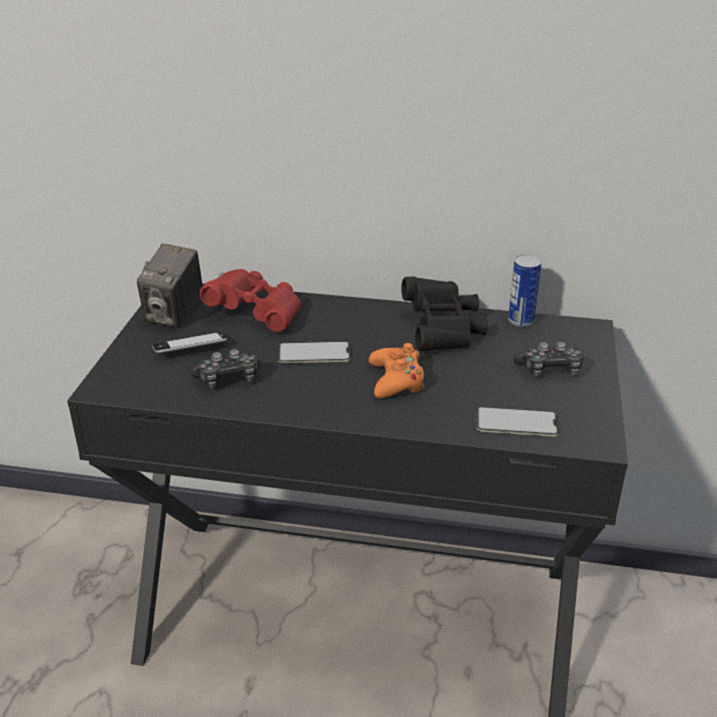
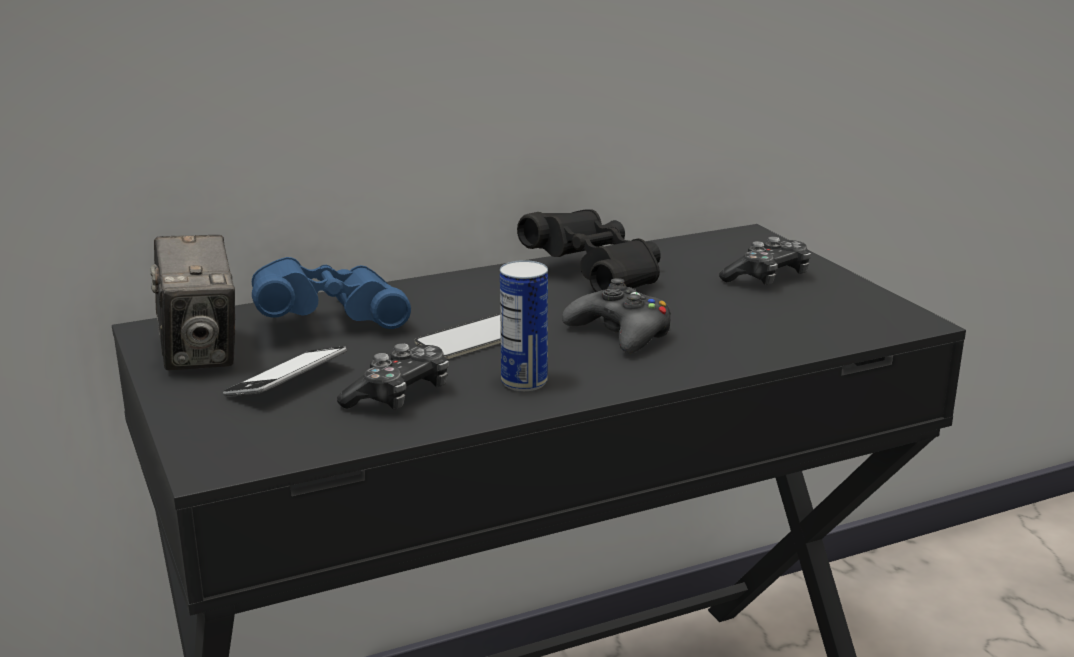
camera: 35 degrees left, 10 degrees down
red binoculars [200,269,301,332] -> blue binoculars [252,257,411,329]
orange game controller [369,343,425,398] -> black game controller [562,278,671,353]
phone [477,406,559,437] -> none
can [508,255,542,327] -> can moved to [500,260,548,391]

